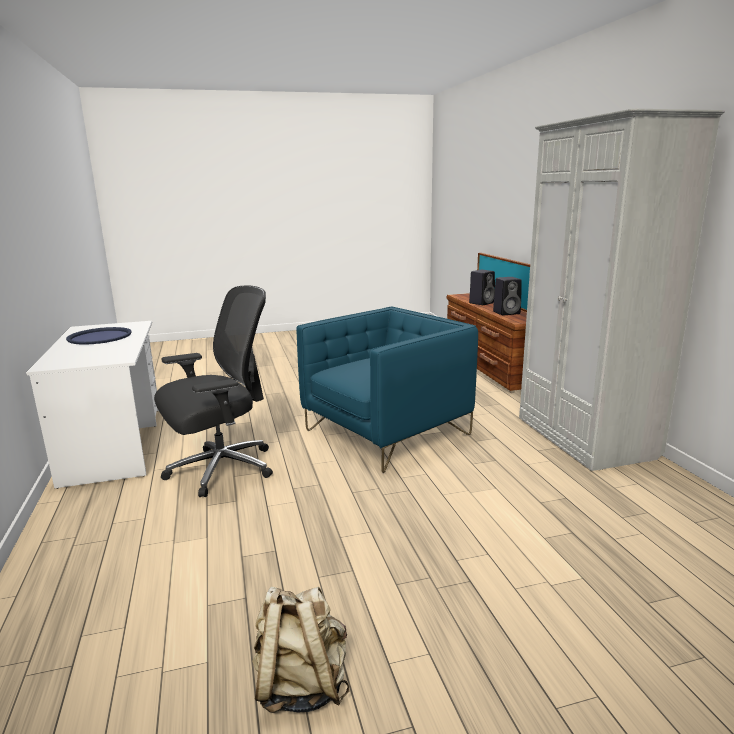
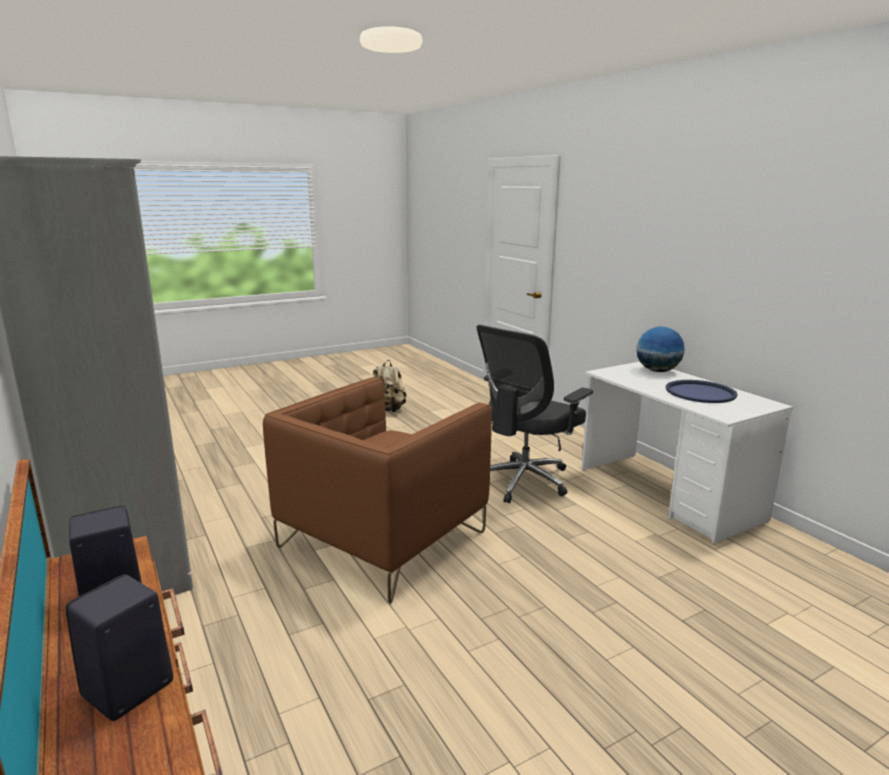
camera: 165 degrees right, 0 degrees up
blue armchair [296,306,478,474] -> brown armchair [263,377,492,604]
none -> globe [636,327,685,372]

